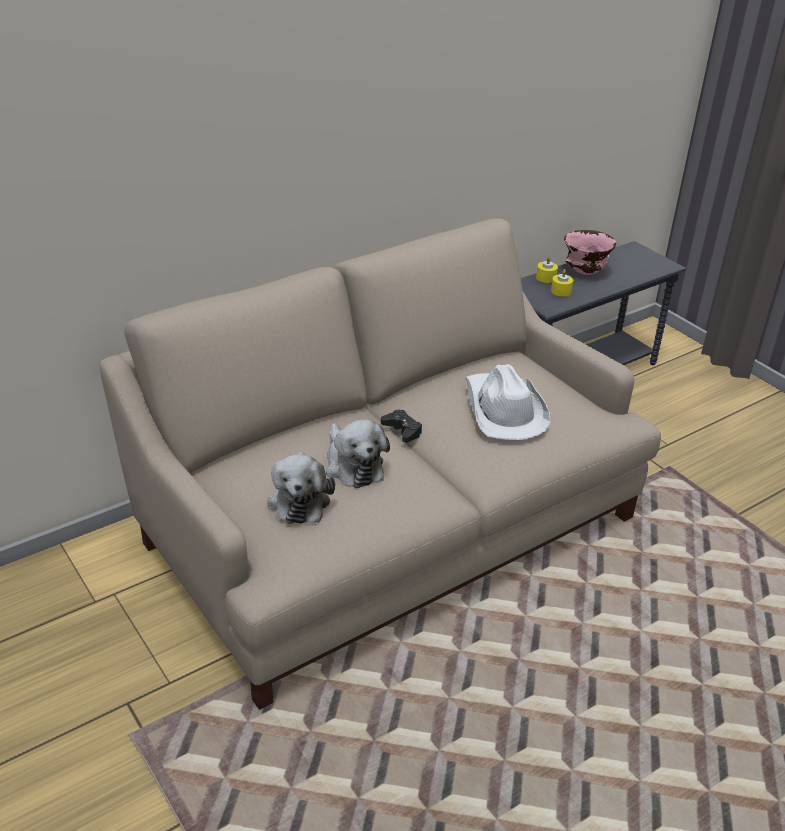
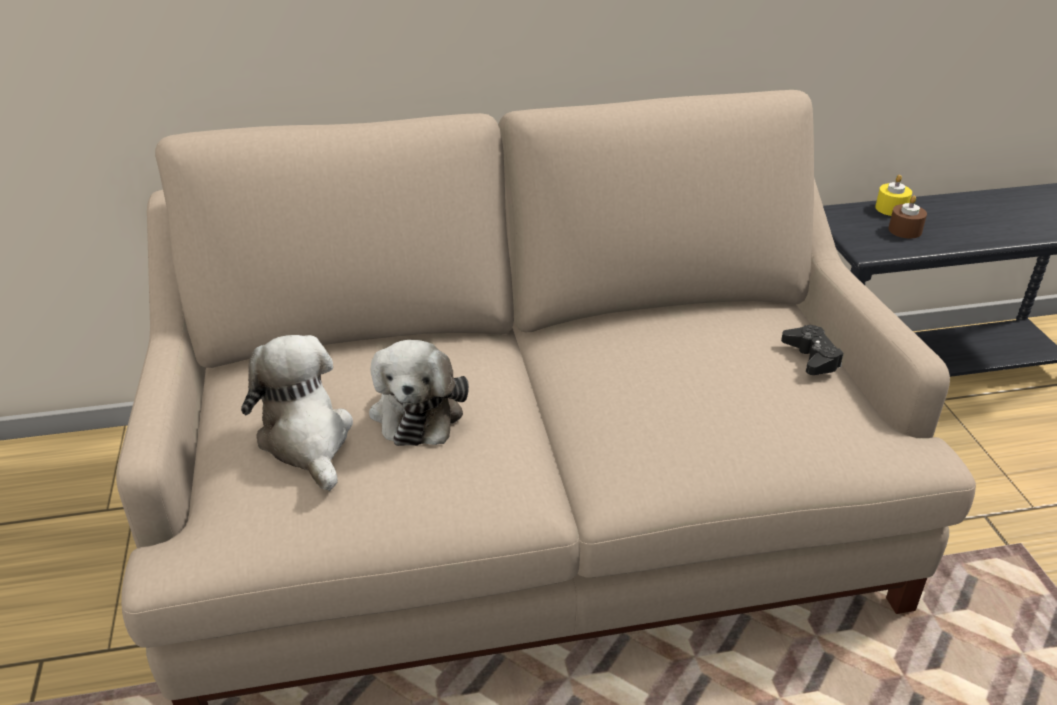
camera: 25 degrees right, 0 degrees up
plush toy [267,452,335,524] -> plush toy turned 135 degrees clockwise [241,335,353,491]
black game controller [381,410,422,443] -> black game controller moved to [781,325,843,375]
white hat [465,364,550,440] -> none
yellow candle [551,269,573,296] -> brown candle [888,196,927,238]
pink bowl [564,230,616,275] -> none

